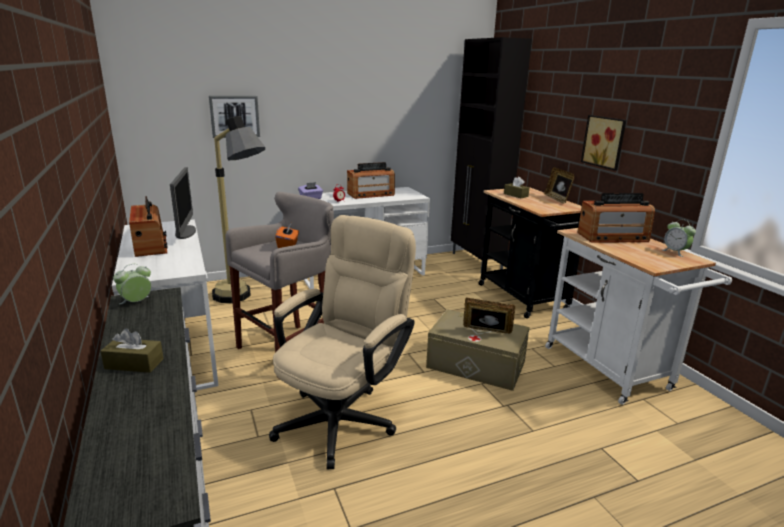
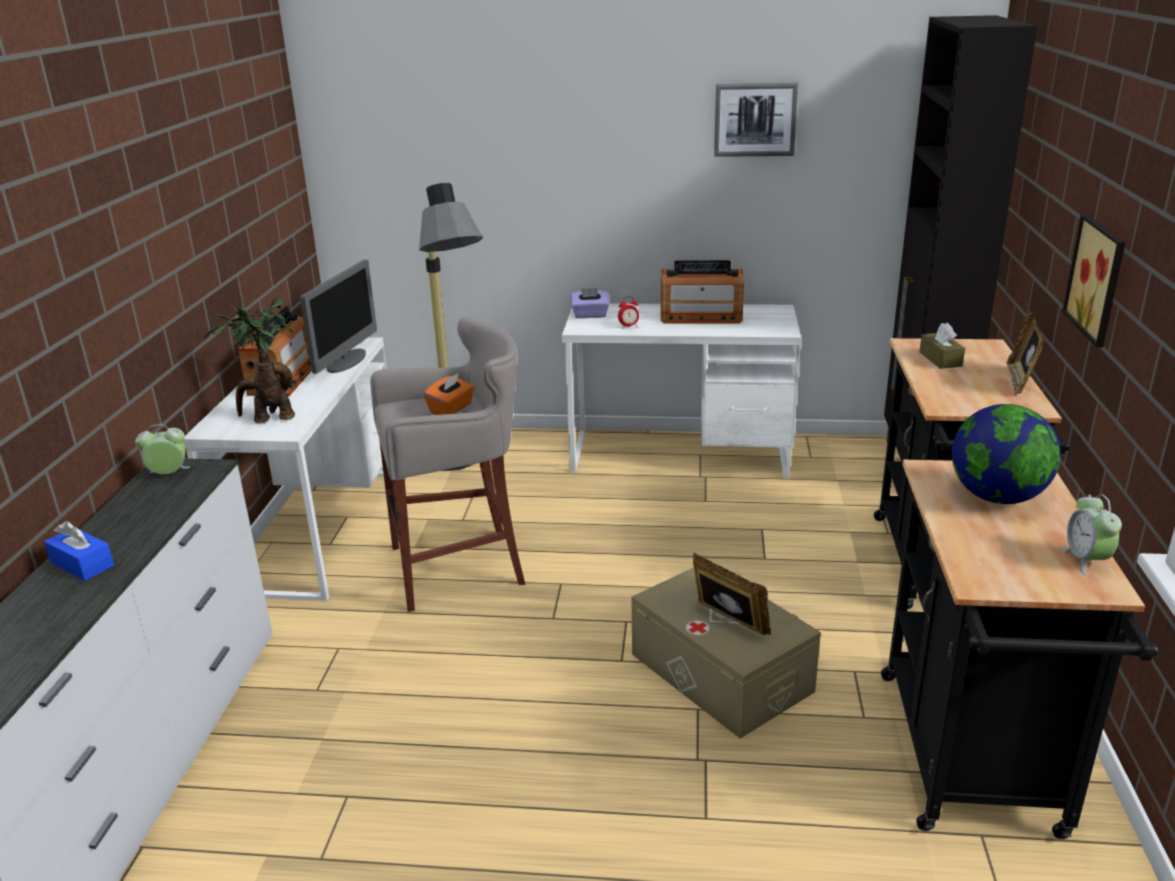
camera: 30 degrees right, 5 degrees up
brown tissue box [101,328,164,373] -> blue tissue box [44,521,114,581]
picture [209,96,260,138] -> picture moved to [714,83,798,157]
beige office chair [269,215,416,469] -> none
white cart [545,228,732,405] -> black cart [881,459,1158,839]
radio [577,193,655,243] -> globe [952,404,1061,504]
none -> potted plant [204,297,295,423]

